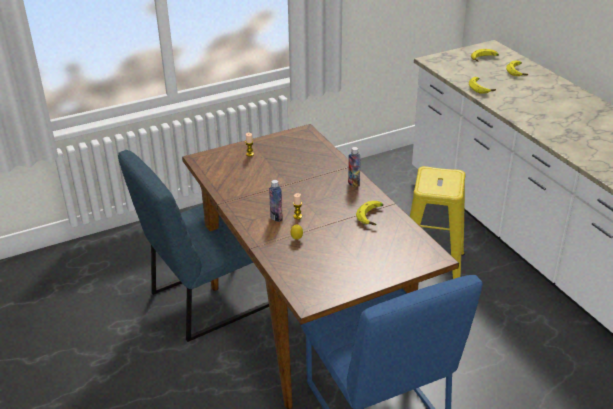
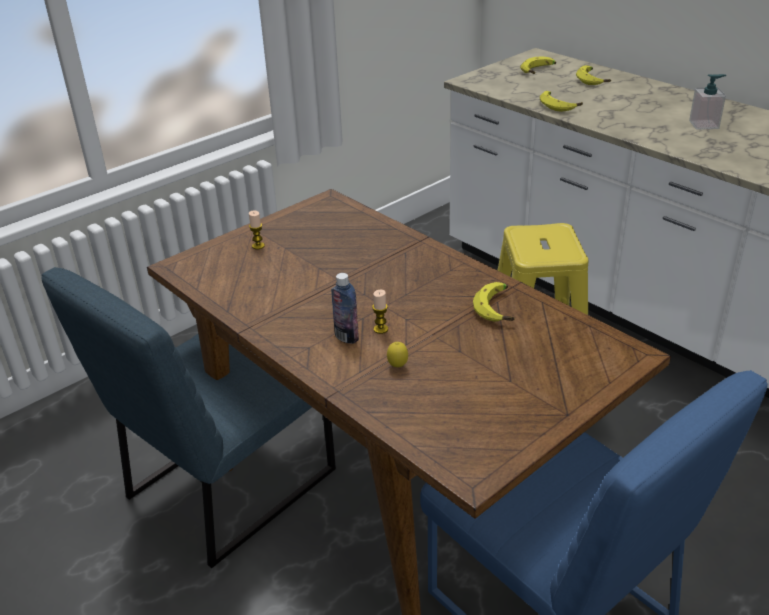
camera: 15 degrees left, 0 degrees up
bottle [348,147,361,187] -> none
none -> soap dispenser [689,74,726,130]

